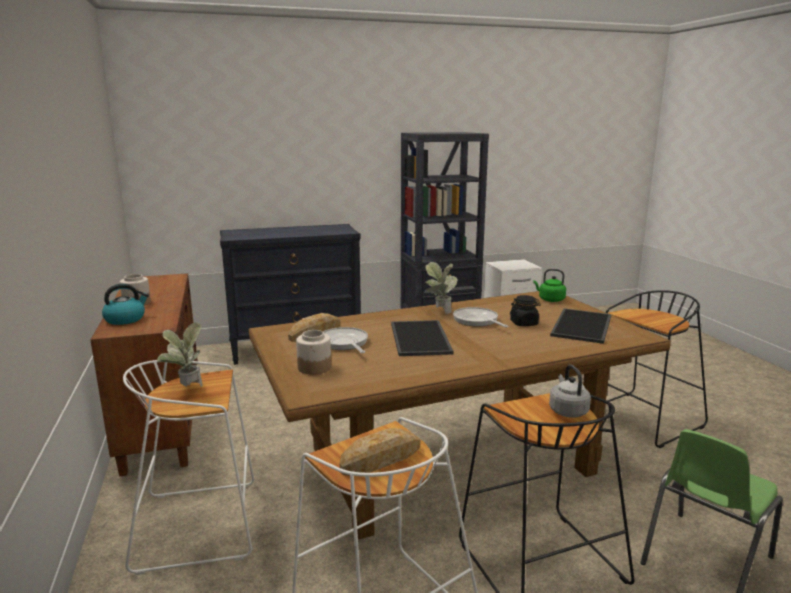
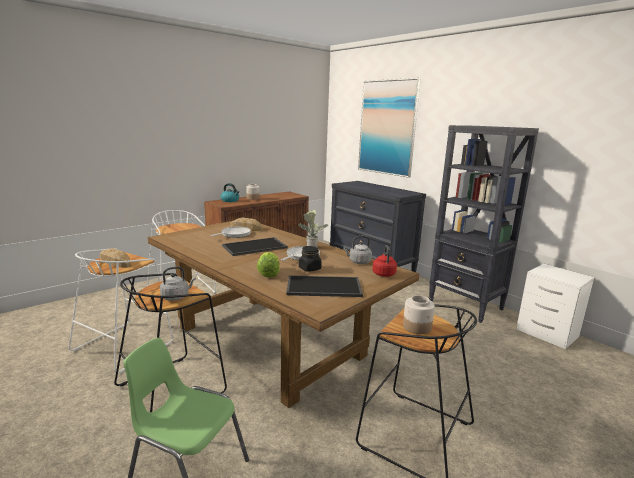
camera: 65 degrees right, 0 degrees up
potted plant [157,323,203,387] -> none
jar [296,330,331,375] -> jar moved to [403,295,435,334]
green kettle [533,269,566,302] -> red kettle [373,245,397,277]
none -> lettuce [257,252,280,278]
none -> grey kettle [343,236,372,264]
none -> picture [358,78,420,178]

